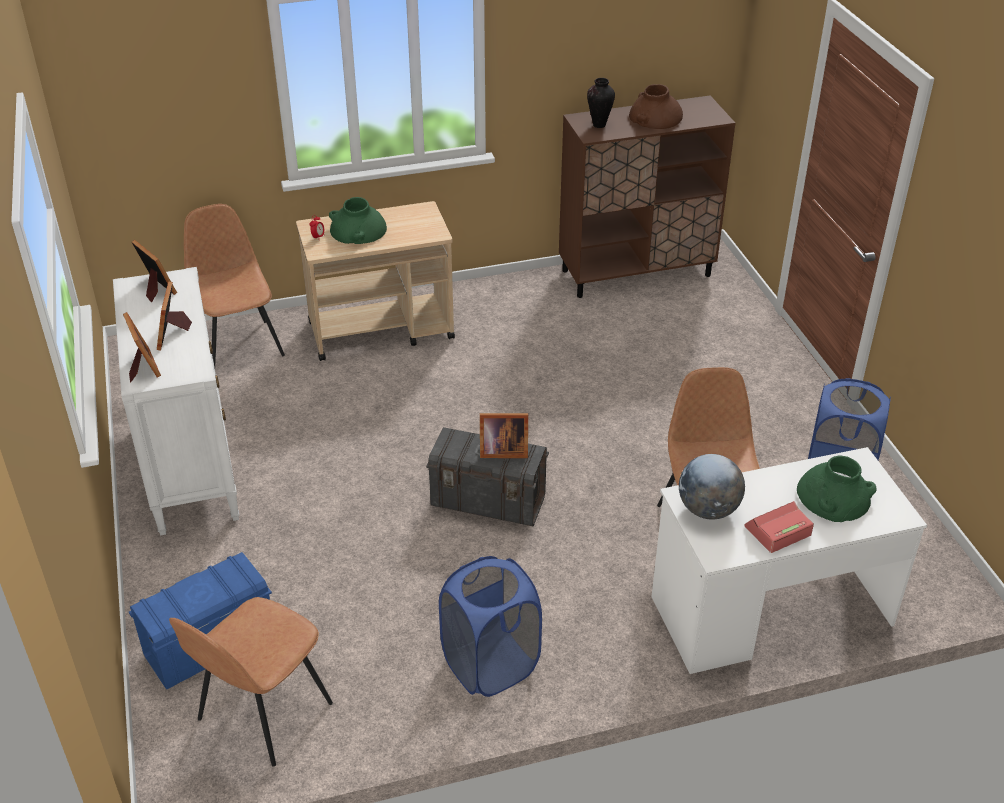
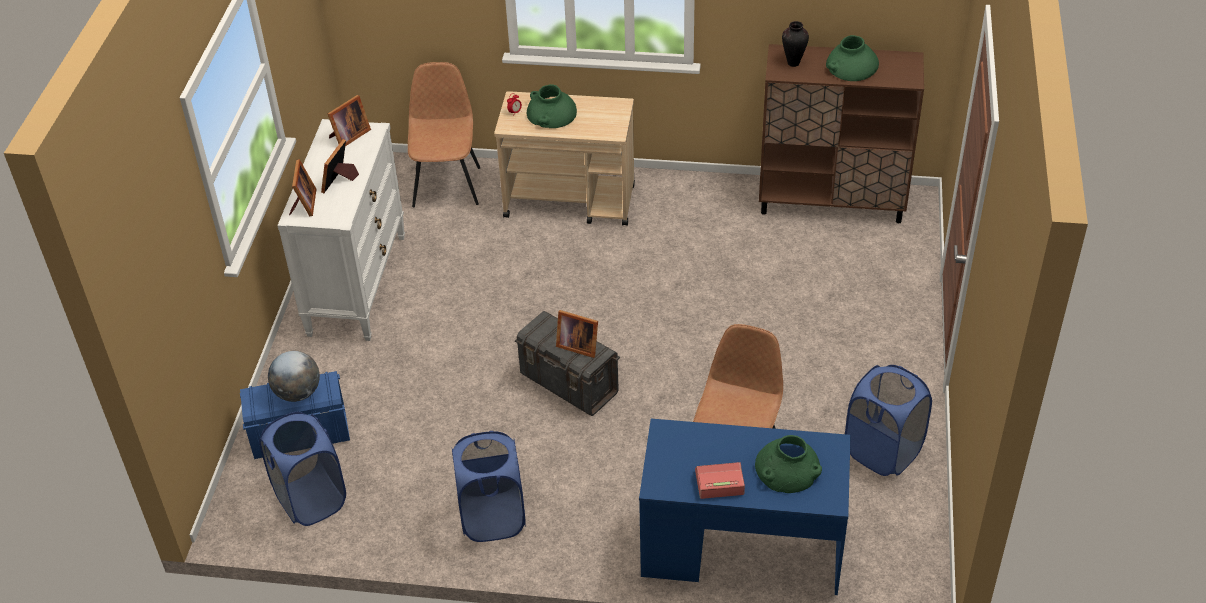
camera: 25 degrees right, 5 degrees up
picture frame [132,240,177,302] -> picture frame turned 60 degrees clockwise [328,95,371,146]
brown chair [169,597,333,767] -> blue laundry basket [259,412,346,526]
brown vase [629,84,683,129] -> green vase [826,35,879,81]
white desk [651,447,927,674] -> blue desk [639,419,851,595]
globe [679,454,745,520] -> globe moved to [268,351,320,402]

